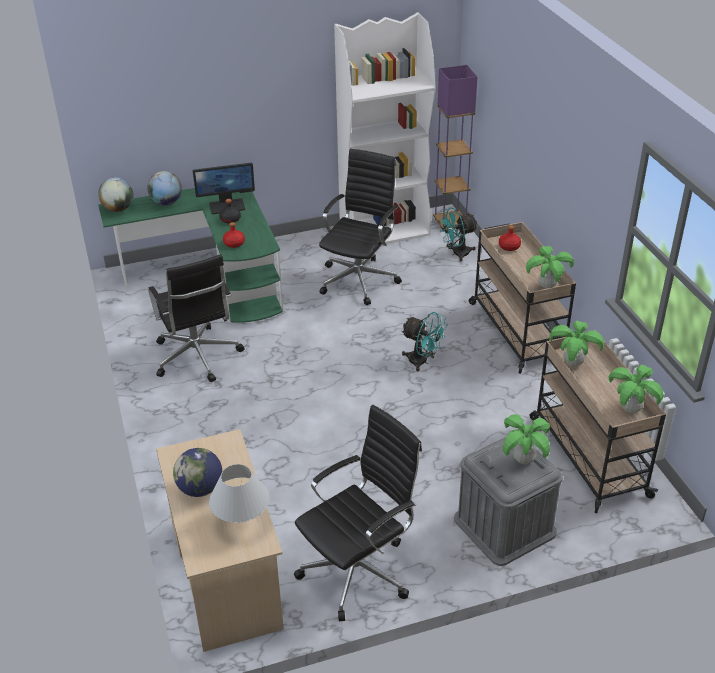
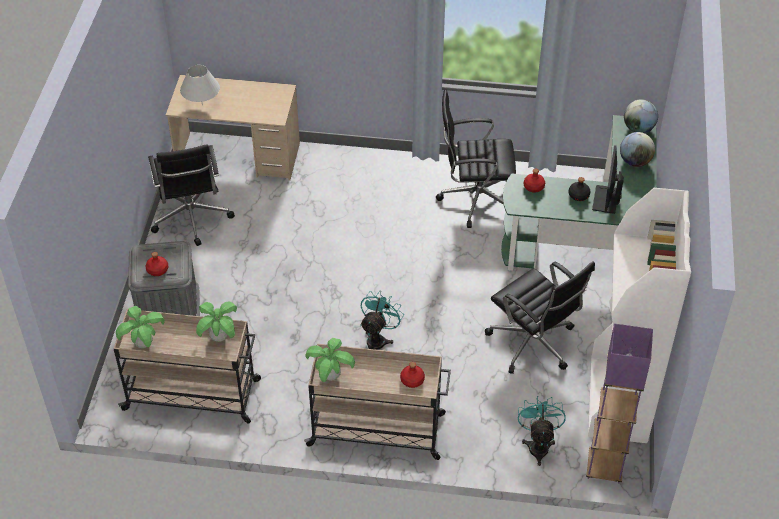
camera: 115 degrees right, 10 degrees up
globe [173,448,222,497] -> none
turquoise fan [401,312,448,371] -> turquoise fan turned 150 degrees clockwise [360,291,404,350]
potted plant [503,414,550,464] -> red bottle [146,252,168,276]

